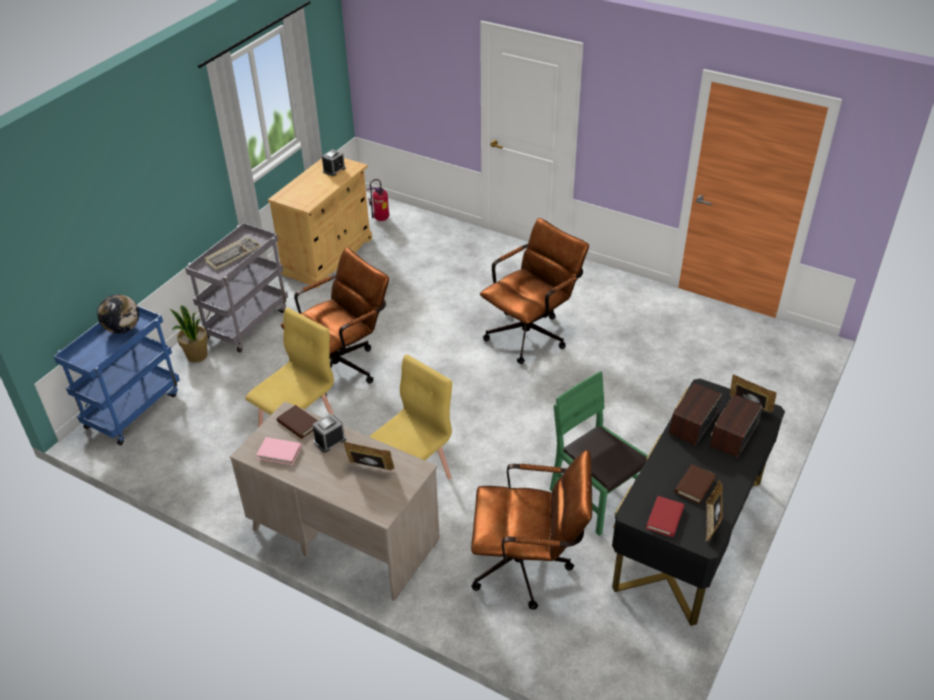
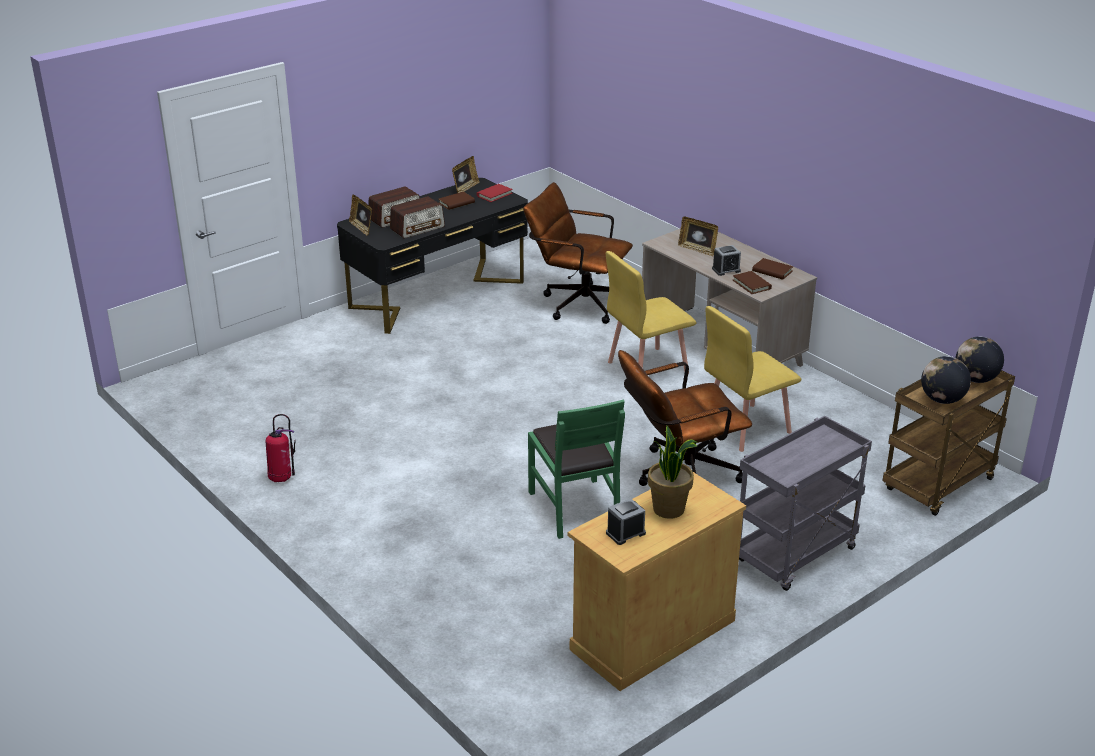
camera: 160 degrees left, 10 degrees down
blue cart [54,305,180,445] -> brown cart [882,370,1015,516]
potted plant [169,306,208,363] -> potted plant moved to [648,426,697,519]
keyboard [204,236,262,270] -> none
pink book [256,437,302,465] -> brown book [752,258,793,280]
fire extinguisher [367,179,389,221] -> fire extinguisher moved to [266,414,296,482]
brown office chair [480,218,589,364] -> none
green chair [550,371,648,536] -> green chair moved to [528,400,625,539]
none -> globe [956,336,1004,383]

